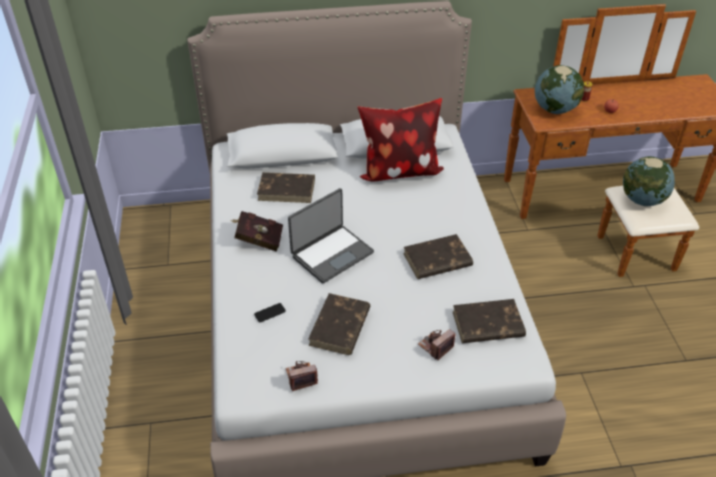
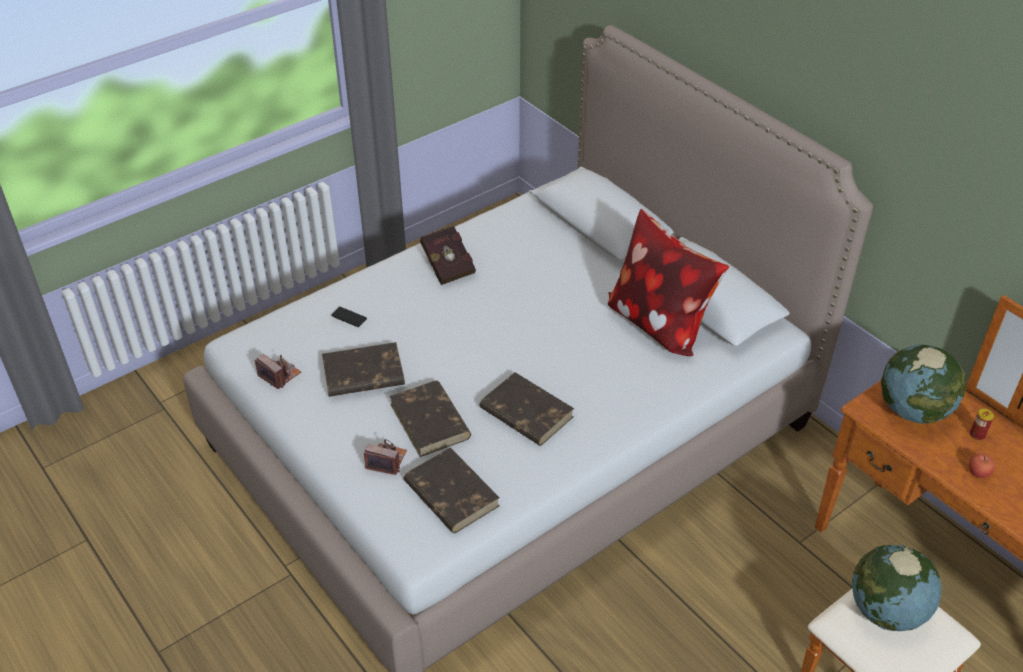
camera: 60 degrees right, 0 degrees up
brown book [257,172,315,203] -> brown book moved to [390,381,471,457]
laptop [288,188,374,283] -> none

